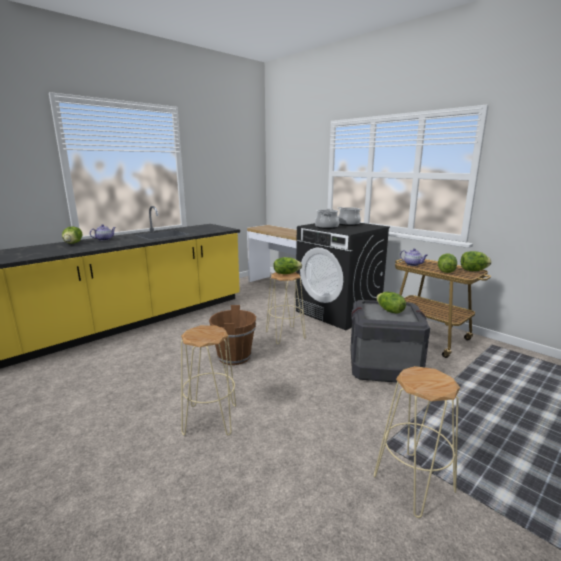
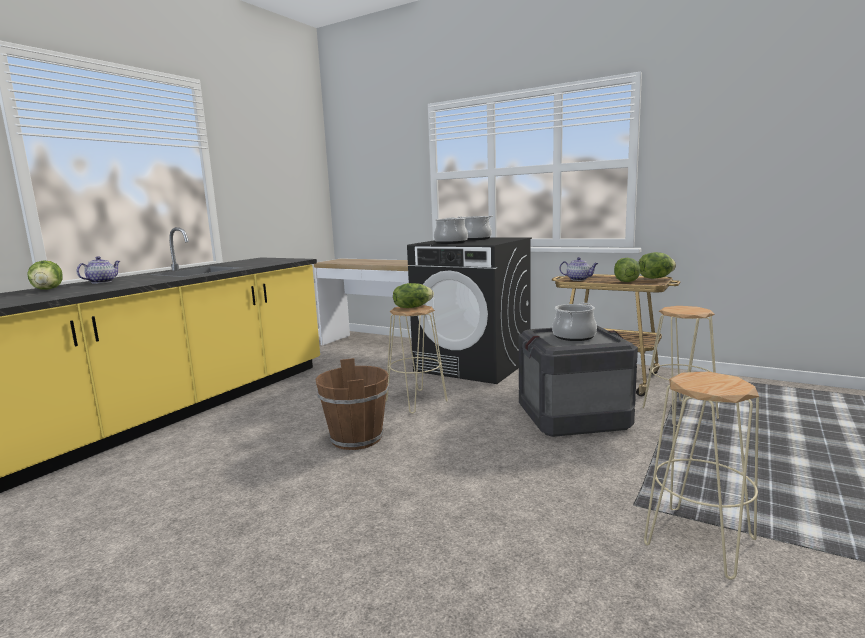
camera: 15 degrees left, 5 degrees down
beige stool [181,325,236,435] -> beige stool moved to [642,306,719,426]
lettuce [376,292,406,314] -> cooking pot [552,303,597,341]

